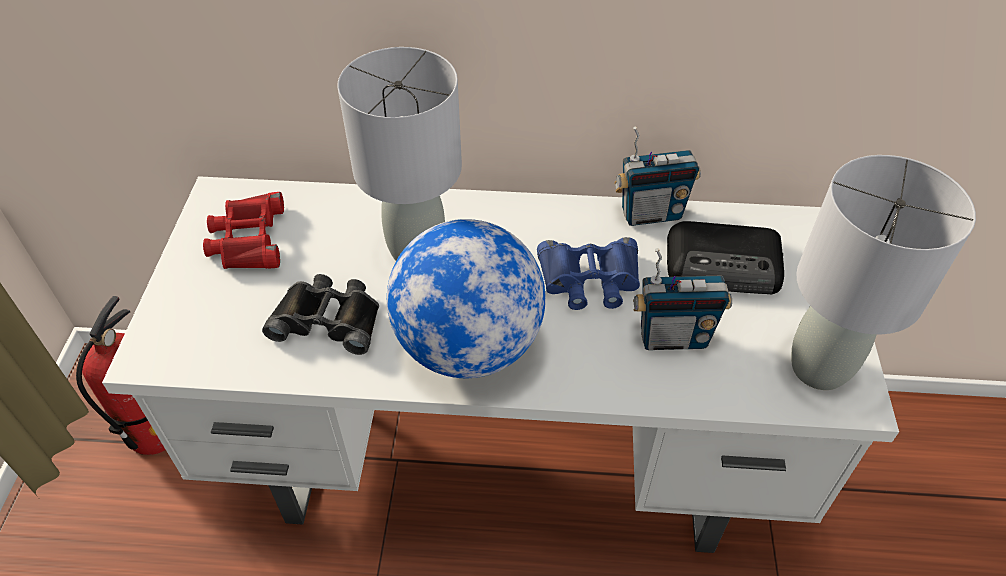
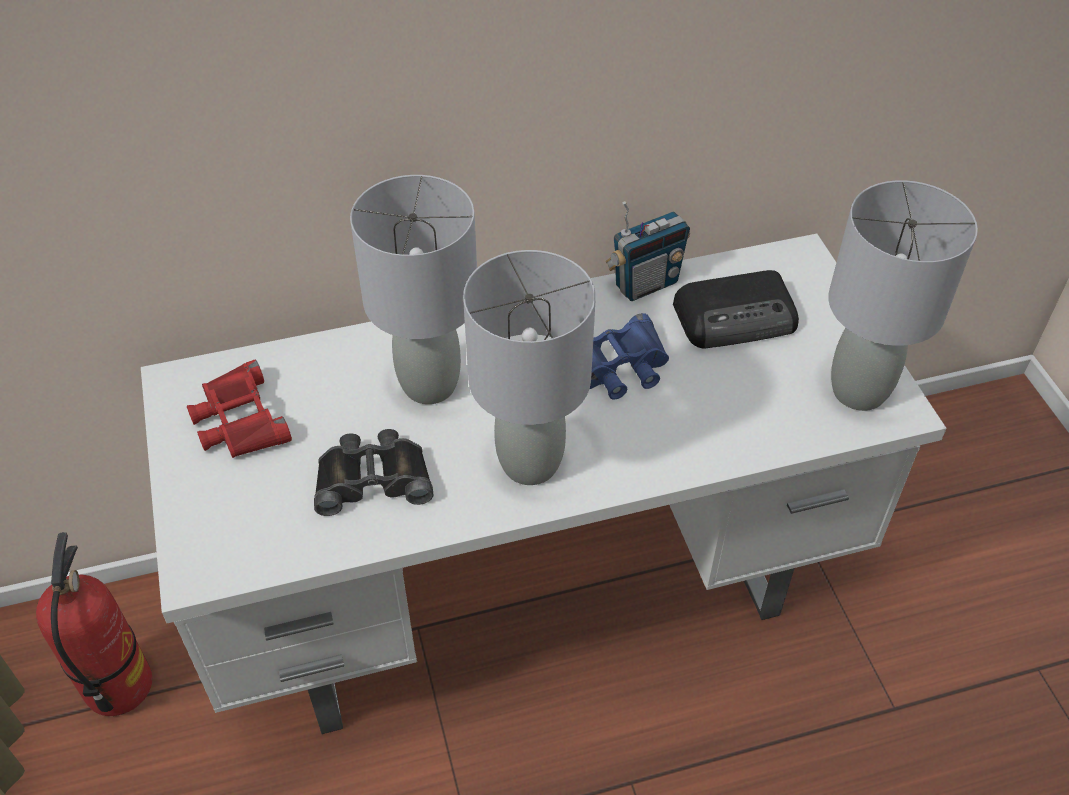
camera: 20 degrees left, 0 degrees up
globe [387,219,546,378] -> grey table lamp [463,250,596,485]
radio [633,248,732,350] -> none

